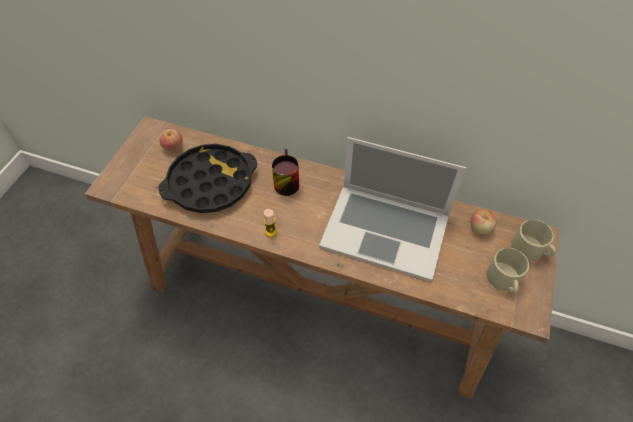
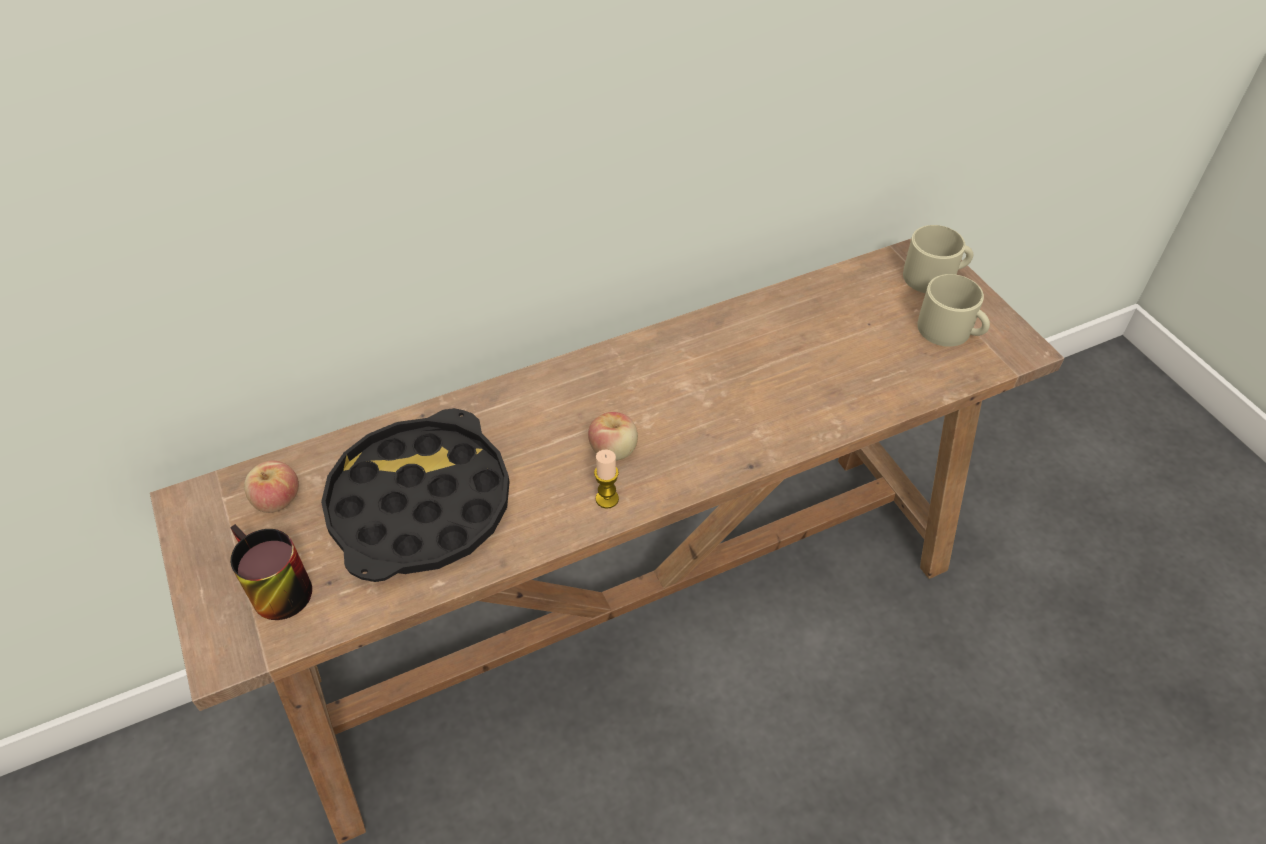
camera: 45 degrees left, 5 degrees down
mug [272,149,299,196] -> mug moved to [230,524,312,620]
laptop [319,137,466,282] -> none
apple [470,209,497,235] -> apple moved to [588,412,638,461]

